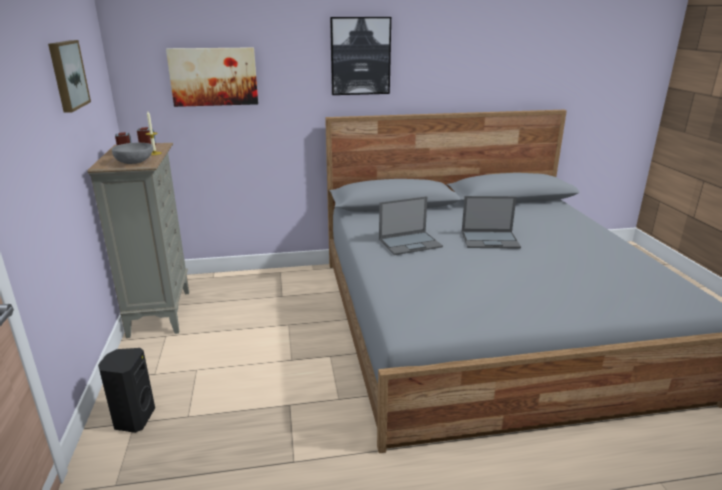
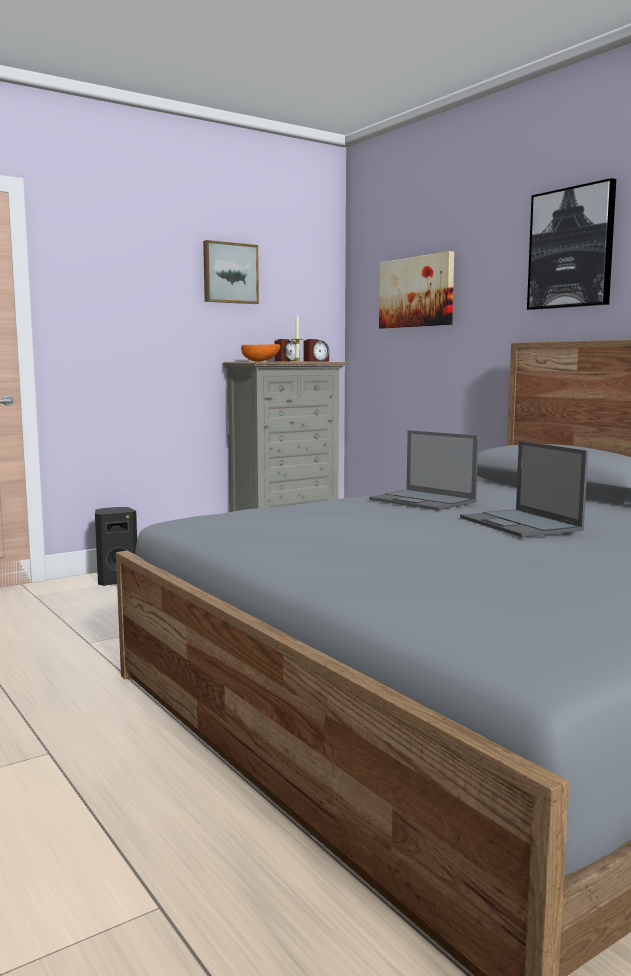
camera: 65 degrees right, 15 degrees down
grey bowl [112,143,153,164] -> orange bowl [241,344,280,361]

